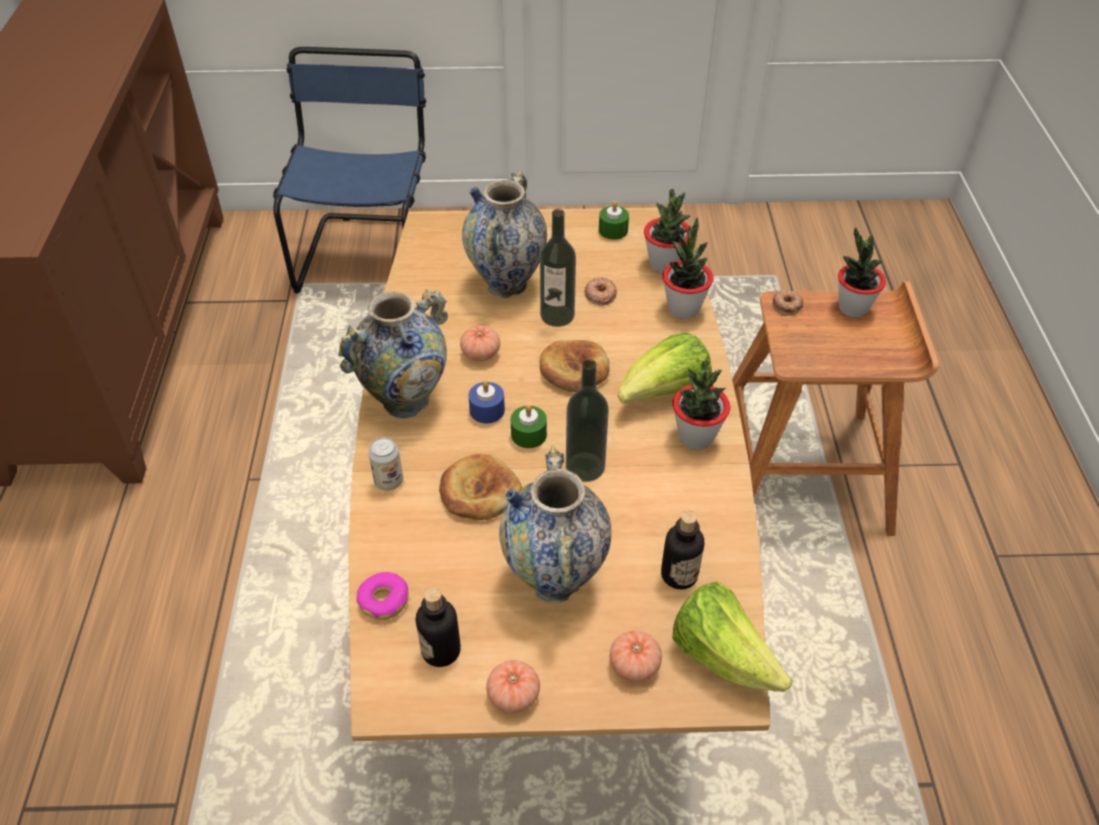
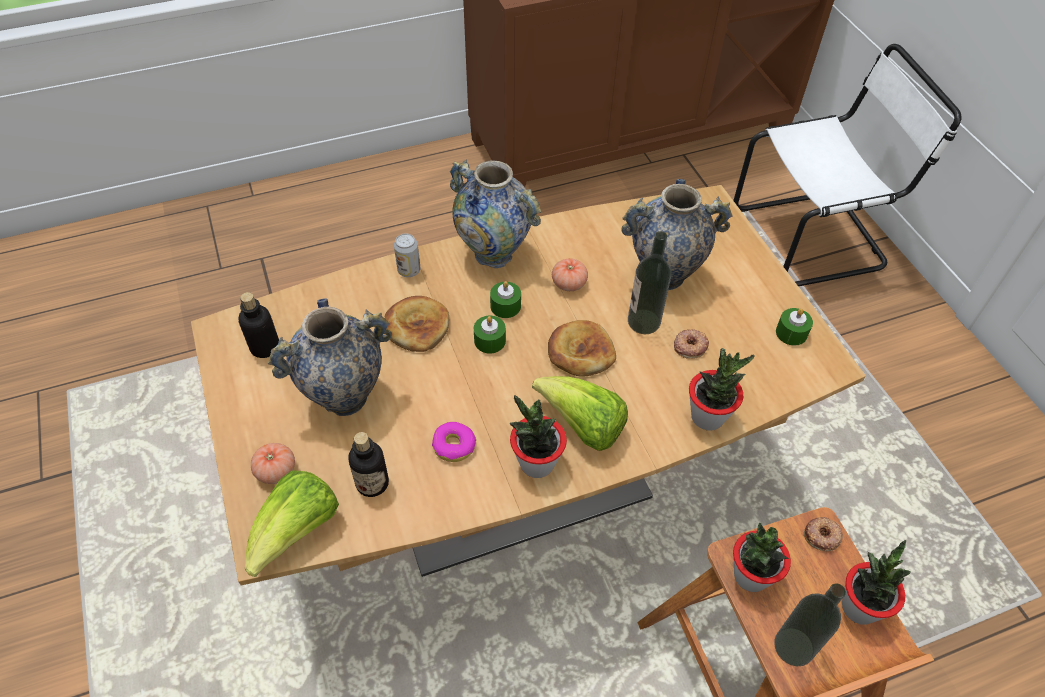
camera: 70 degrees right, 5 degrees up
blue chair [273,47,426,293] -> white chair [733,44,962,286]
donut [356,572,409,620] -> donut moved to [432,422,476,462]
blue candle [468,380,505,424] -> green candle [490,281,521,318]
tomato [486,660,540,713] -> none
bottle [566,359,609,482] -> bottle moved to [774,583,846,666]
potted plant [644,189,690,273] -> potted plant moved to [733,523,791,592]

